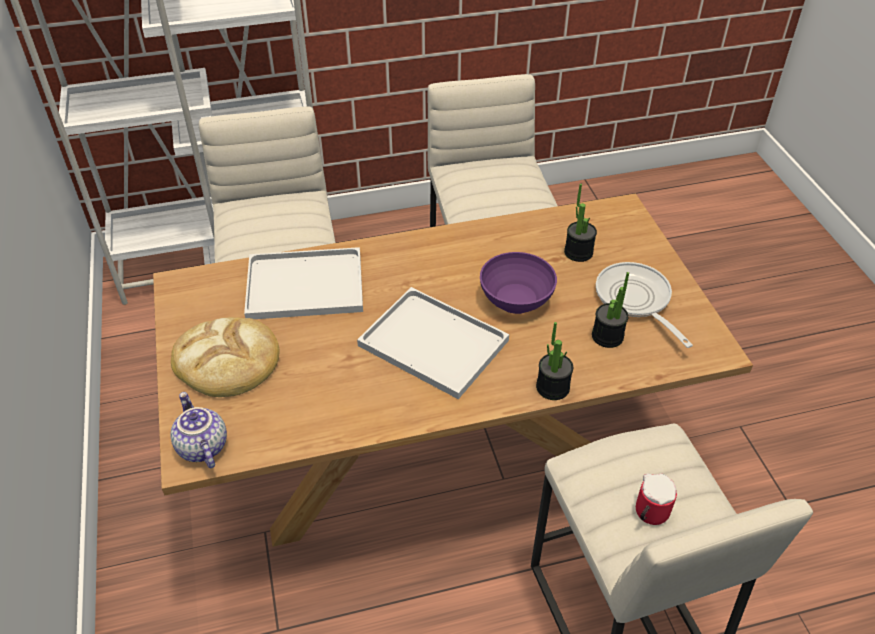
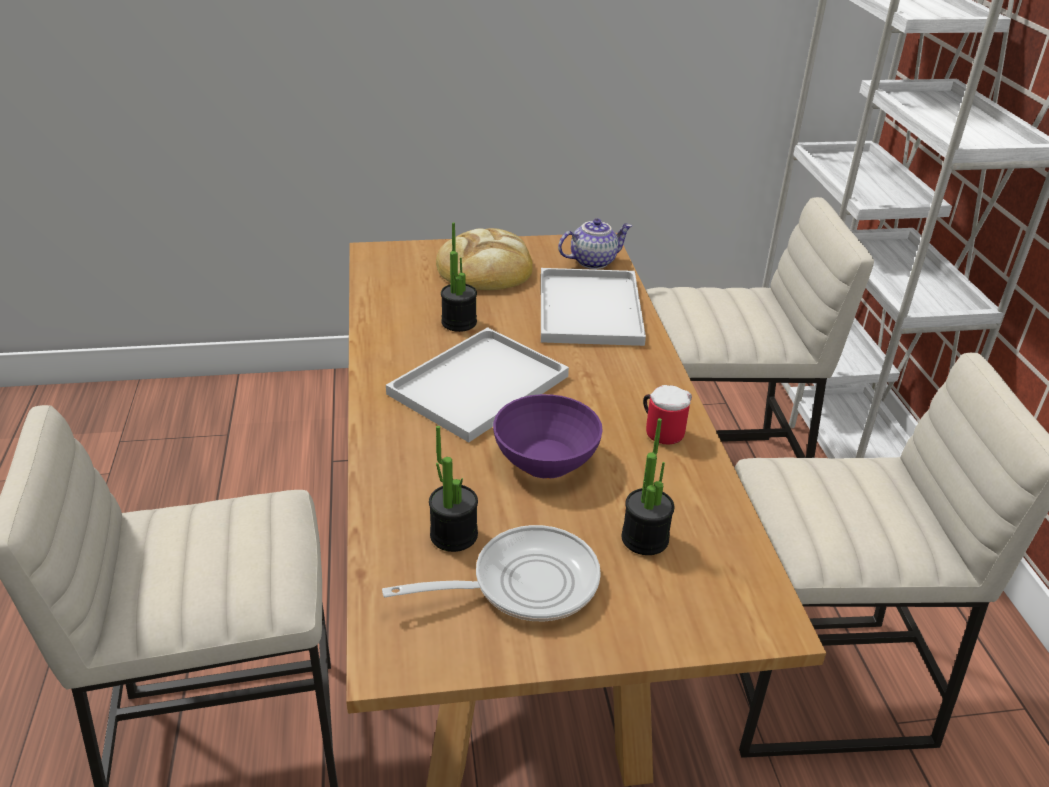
camera: 95 degrees right, 10 degrees down
teapot [171,392,227,469] -> teapot moved to [558,219,632,269]
potted plant [536,322,573,400] -> potted plant moved to [441,222,477,332]
mug [636,473,677,525] -> mug moved to [643,385,692,444]

